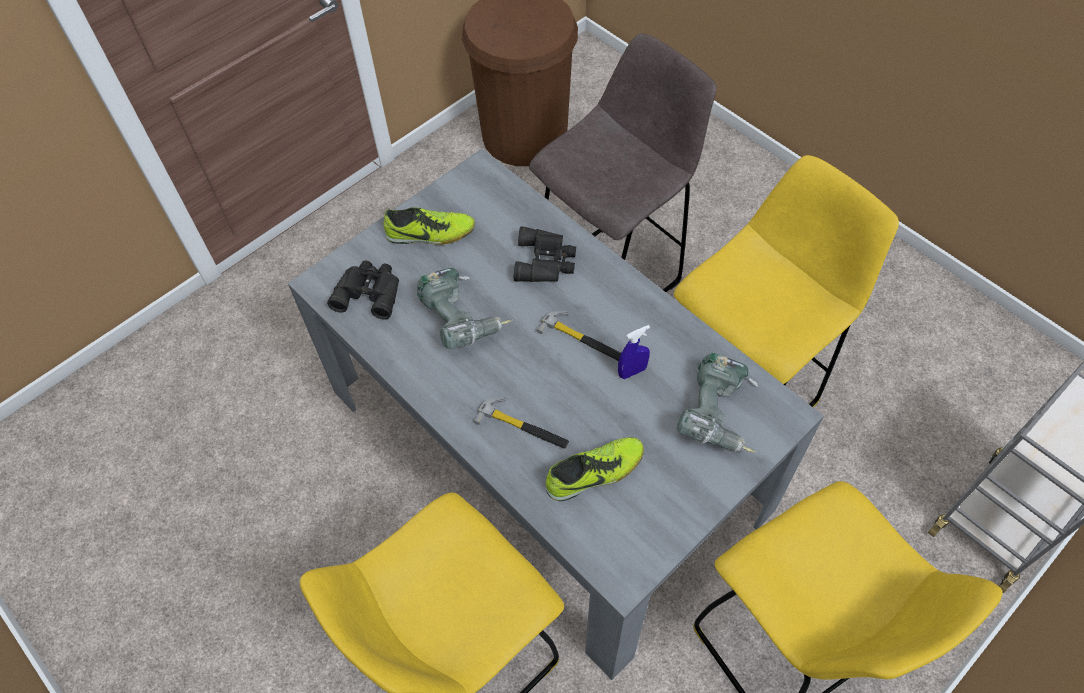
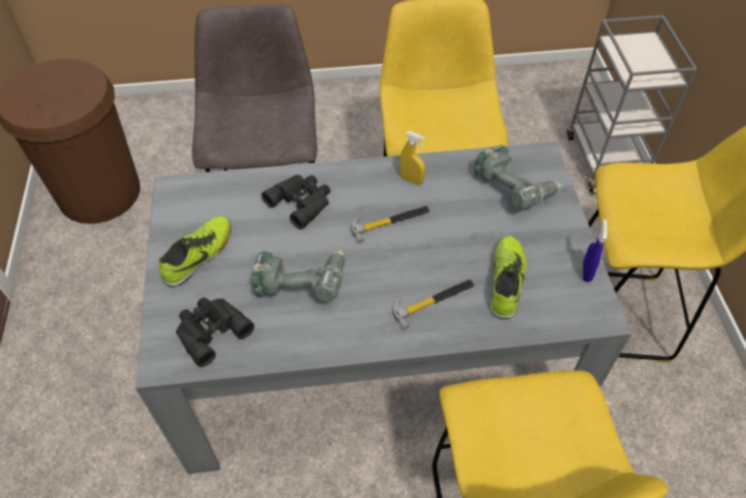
camera: 55 degrees left, 5 degrees down
blue spray bottle [618,325,650,379] -> blue spray bottle moved to [583,219,607,282]
none -> yellow spray bottle [399,131,425,185]

